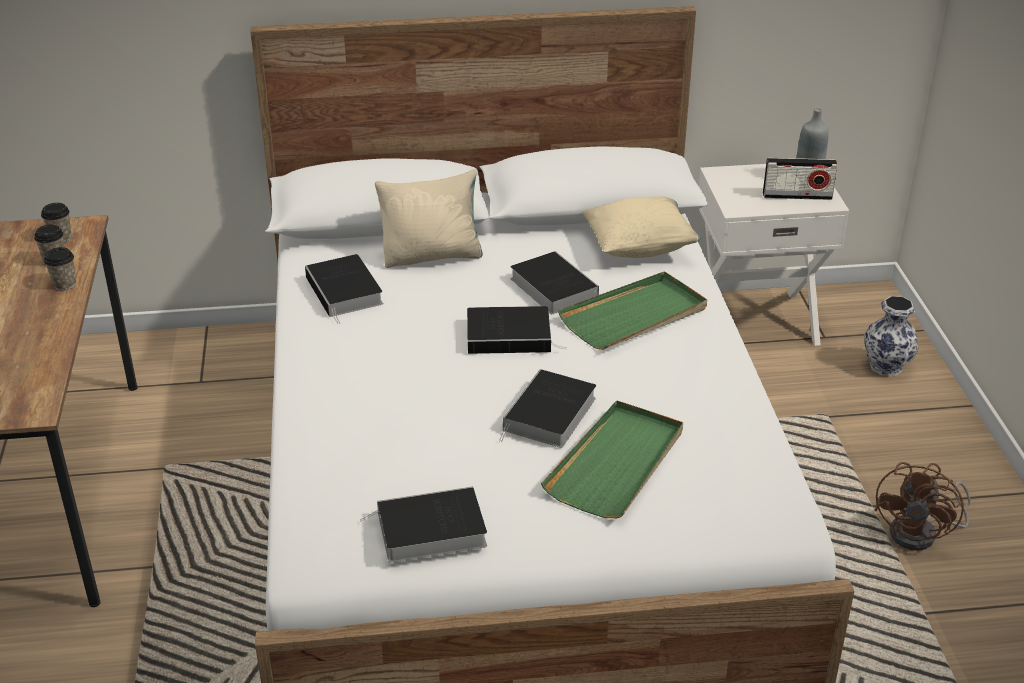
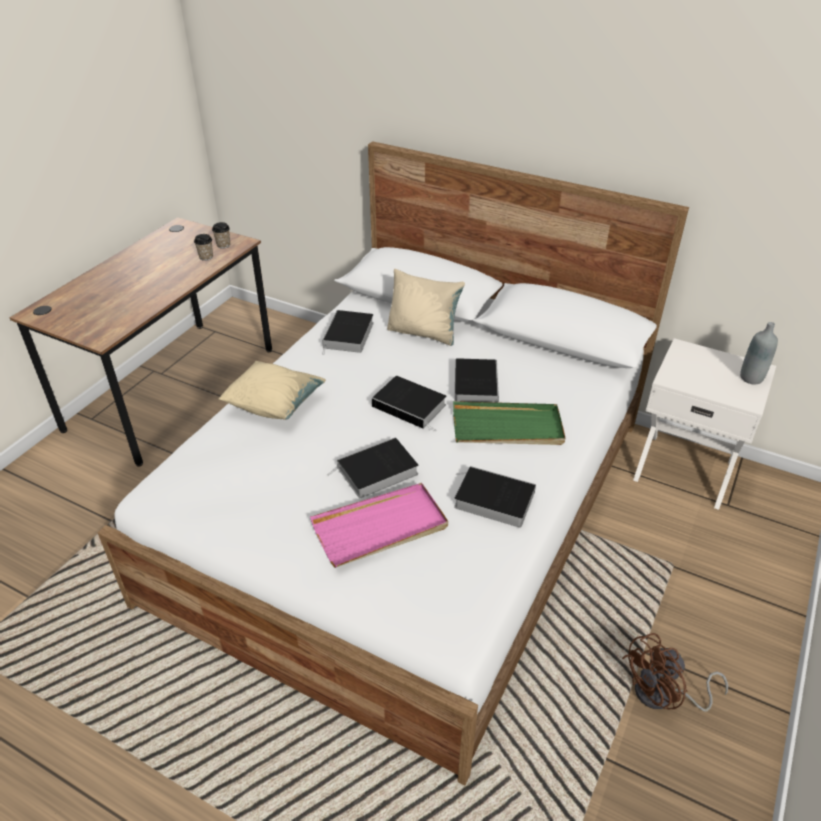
camera: 35 degrees right, 5 degrees up
cup [44,247,76,290] -> none
book [360,486,487,563] -> book moved to [454,466,536,528]
green tray [541,401,683,518] -> pink tray [310,483,448,568]
beige pillow [582,196,701,258] -> beige pillow moved to [218,361,326,420]
radio [763,158,838,200] -> none
vase [864,296,918,376] -> none

